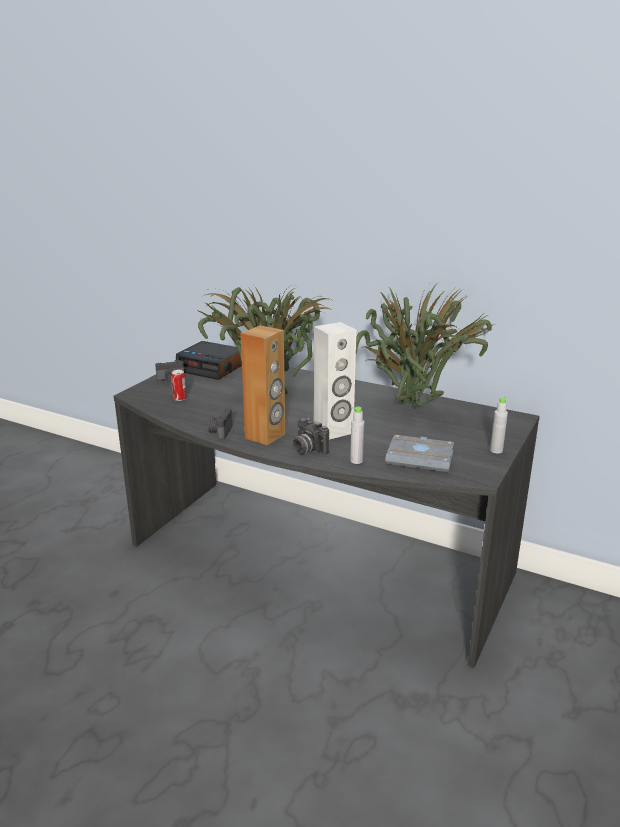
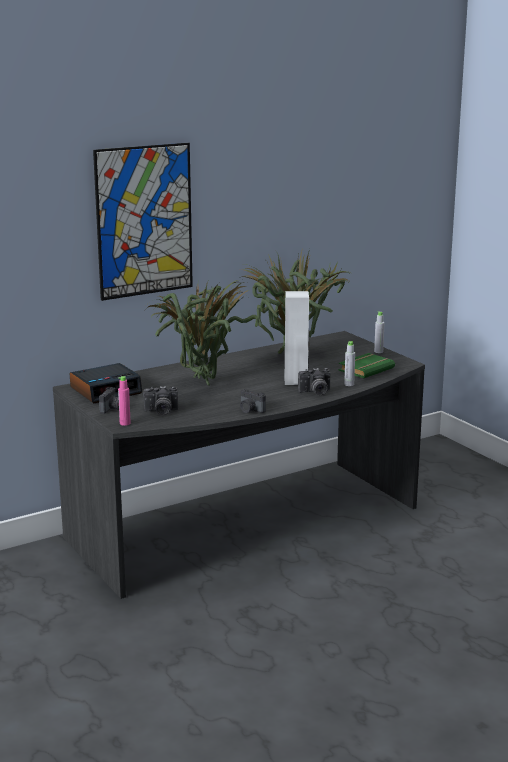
camera: 60 degrees left, 5 degrees down
can [171,370,187,401] -> camera [143,386,178,415]
brown speaker [240,325,285,446] -> none
grey book [386,435,454,472] -> green book [339,353,395,378]
none -> picture [93,143,193,301]
none -> pink bottle [118,376,131,426]

